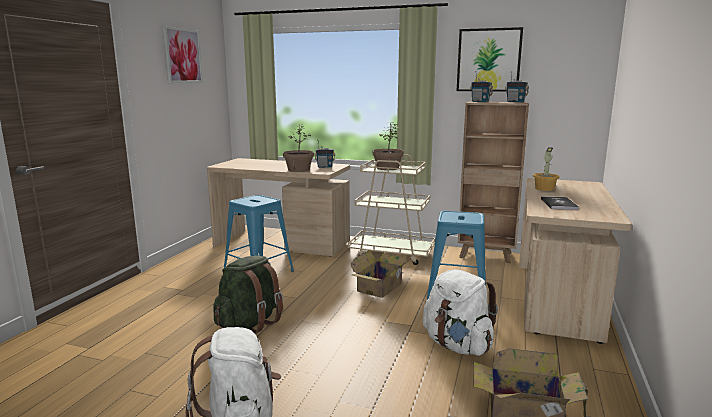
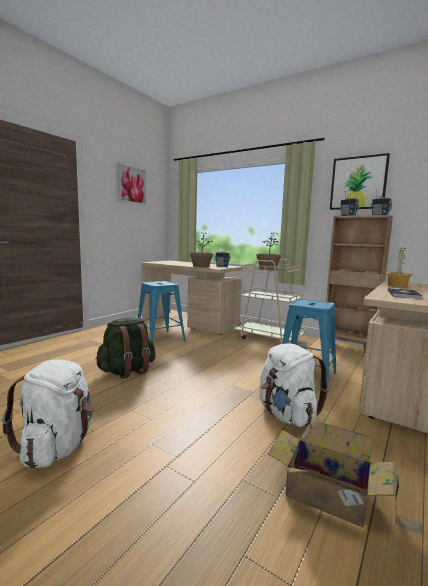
camera: 15 degrees right, 5 degrees down
cardboard box [351,250,409,298] -> none

